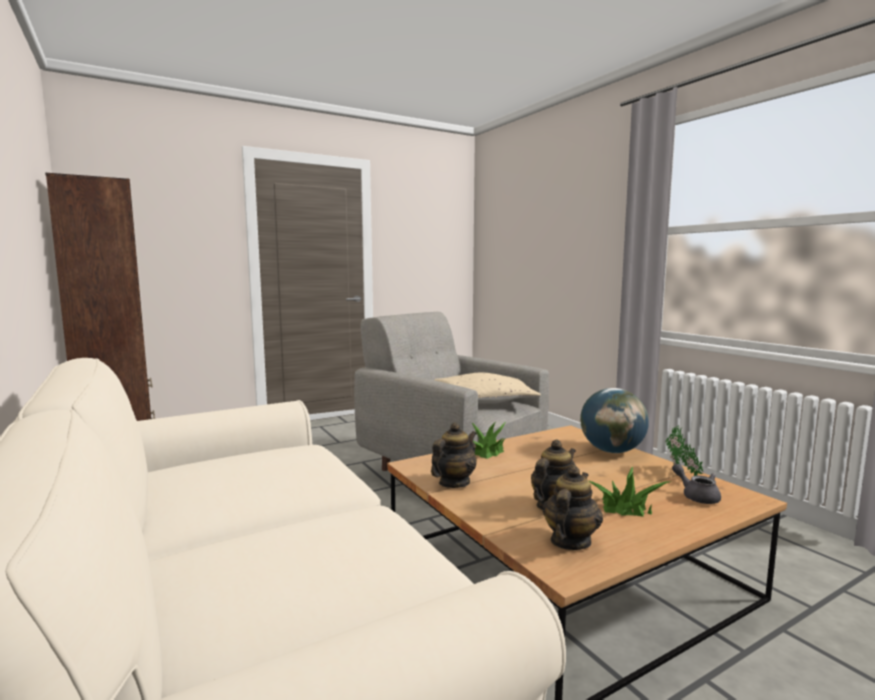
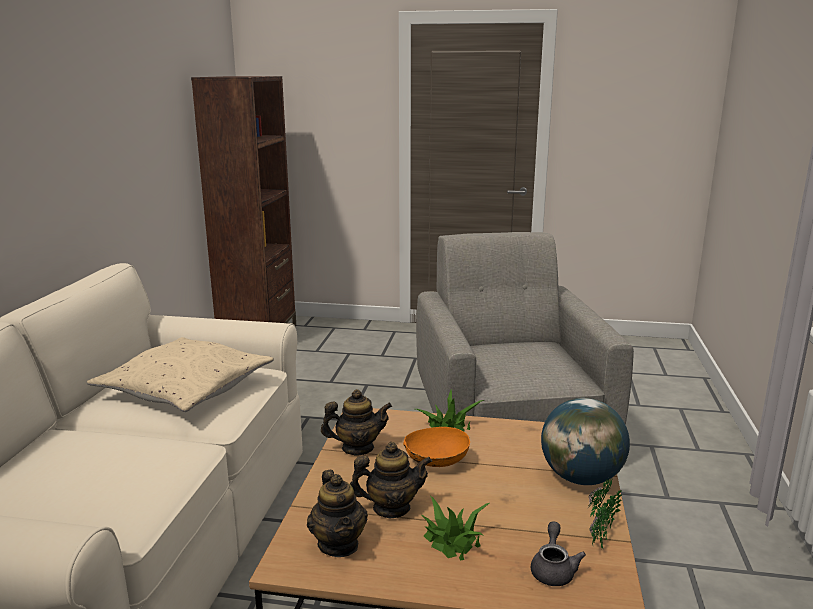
camera: 40 degrees right, 10 degrees up
beige pillow [434,373,541,404] -> beige pillow moved to [87,337,274,412]
teapot [543,465,603,550] -> teapot turned 90 degrees clockwise [307,470,368,557]
none -> orange bowl [403,427,470,467]

